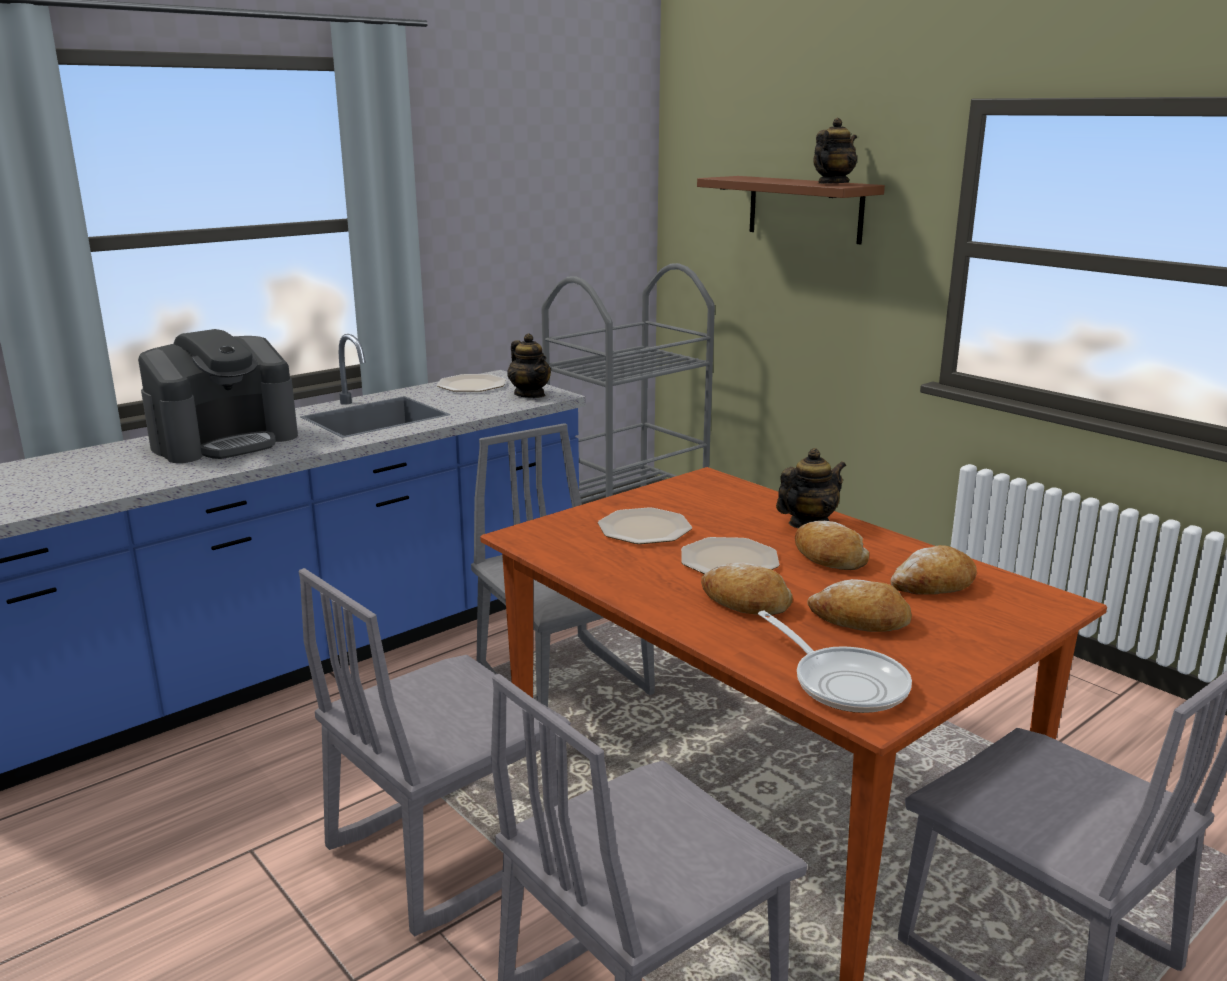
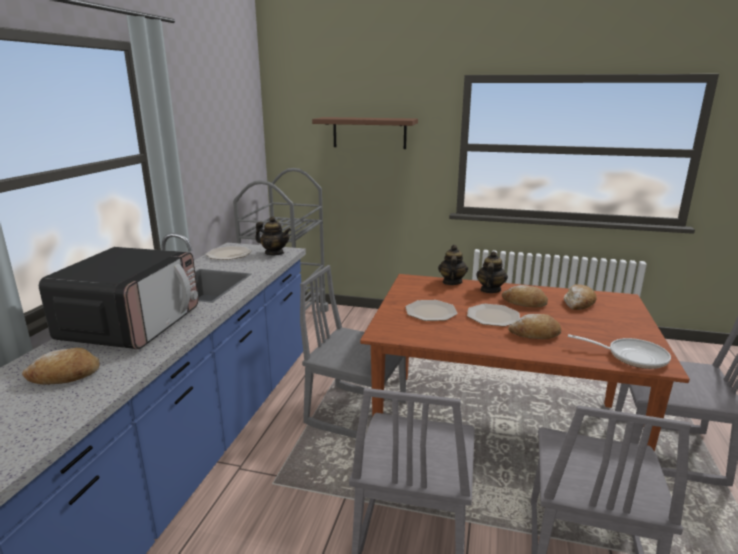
camera: 35 degrees left, 0 degrees up
coffee machine [138,329,298,463] -> microwave [39,247,198,349]
bread [807,579,912,632] -> bread moved to [22,348,99,385]
teapot [813,118,857,184] -> teapot moved to [438,245,468,285]

